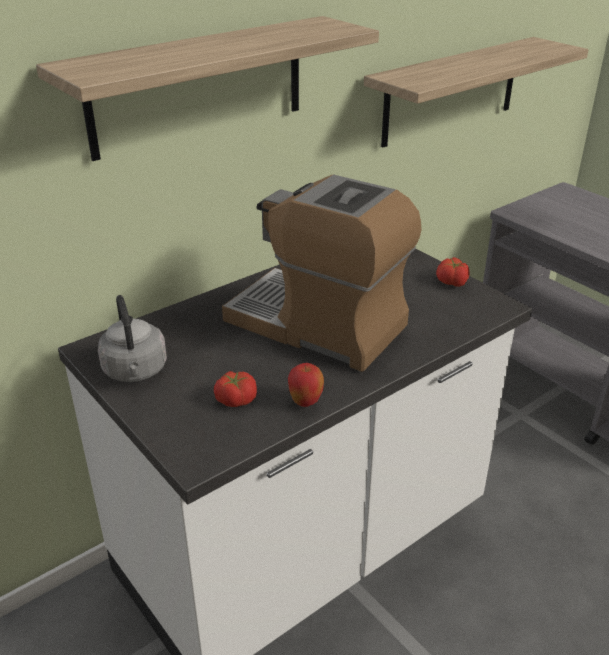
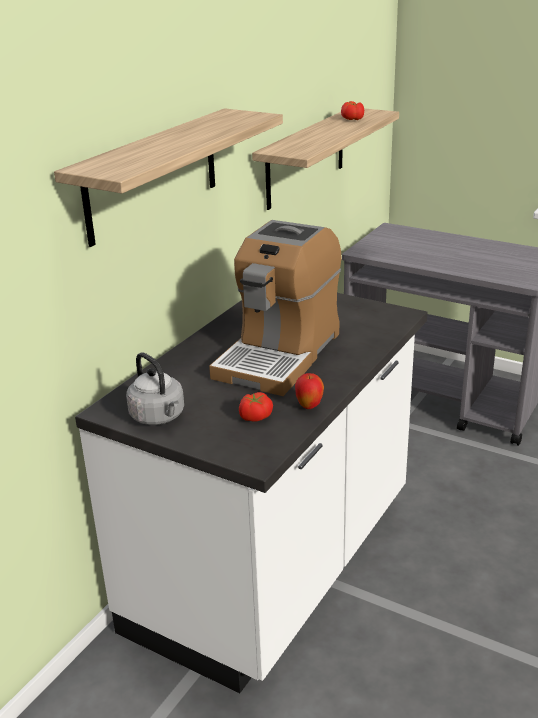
camera: 20 degrees left, 5 degrees down
coffee machine [222,175,422,372] -> coffee machine turned 75 degrees counterclockwise [209,220,341,396]
tomato [436,257,469,287] -> tomato moved to [341,101,364,120]

